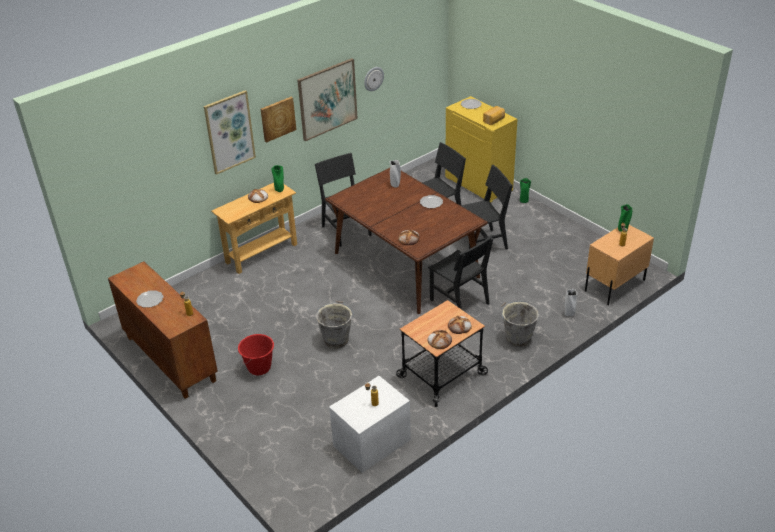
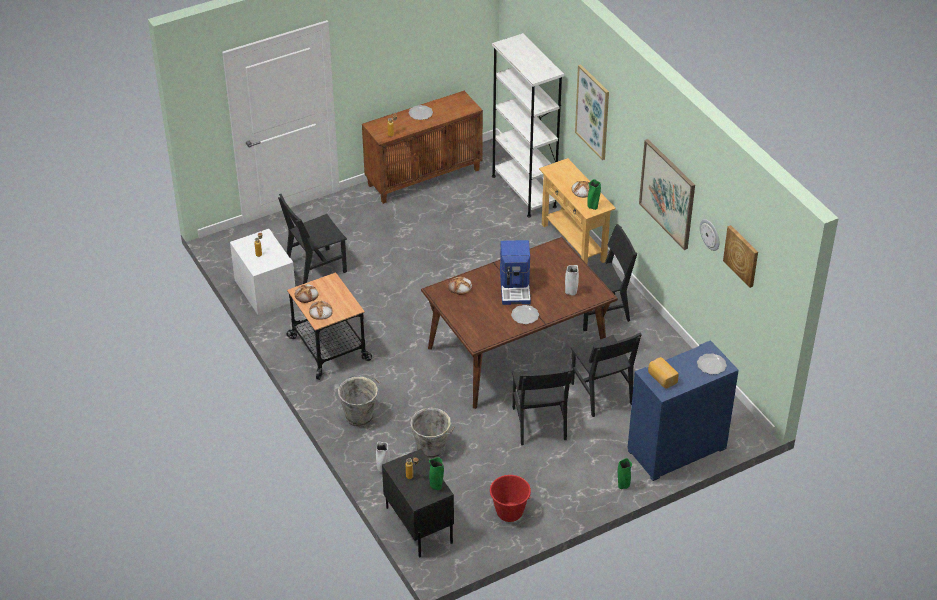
camera: 100 degrees right, 5 degrees up
red bucket [238,334,274,375] -> red bucket moved to [490,475,532,522]
picture [261,97,296,143] -> picture moved to [723,225,758,288]
grey bucket [316,301,354,349] -> grey bucket moved to [410,408,455,459]
black chair [428,235,493,309] -> black chair moved to [278,194,347,284]
yellow cabinet [445,96,518,203] -> blue cabinet [627,340,739,481]
beige nightstand [585,225,654,305] -> black nightstand [382,449,454,558]
none -> white bookcase [492,33,564,218]
none -> coffee machine [500,240,531,305]

